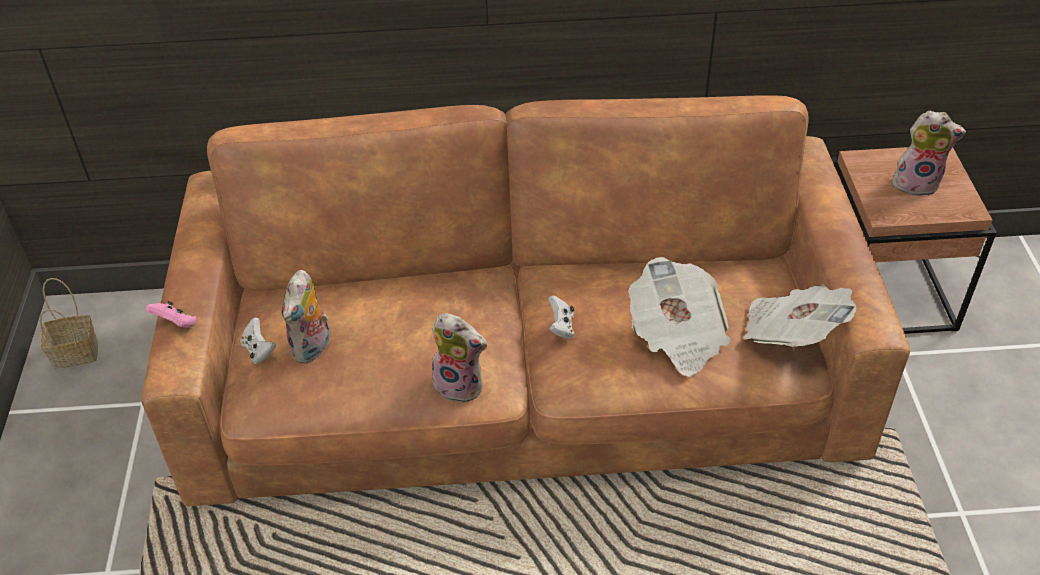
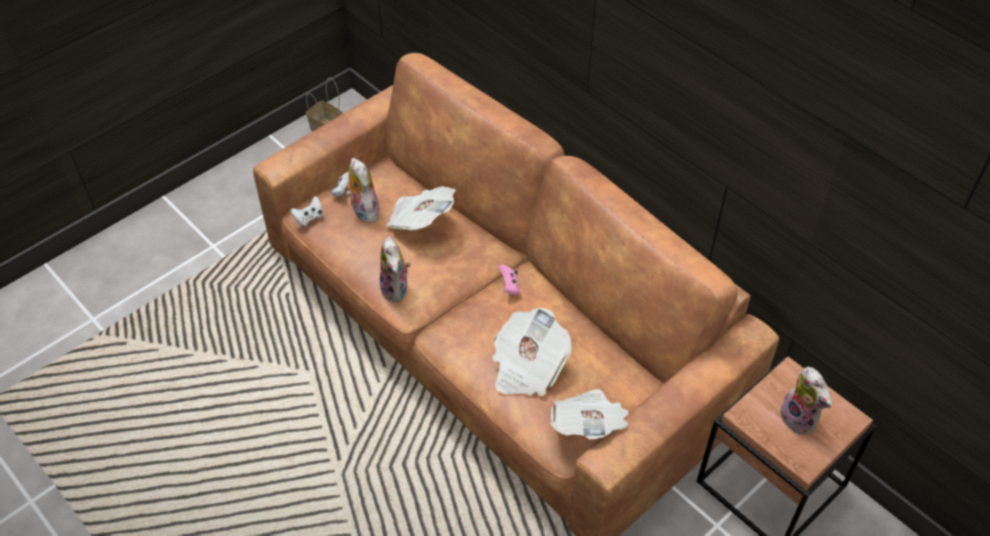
camera: 50 degrees right, 5 degrees up
pink game controller [146,301,197,328] -> pink game controller moved to [498,264,521,295]
plush toy [282,270,330,364] -> plush toy turned 90 degrees clockwise [346,158,379,222]
white game controller [548,296,574,339] -> white game controller moved to [290,196,323,226]
none -> newspaper [386,186,456,230]

